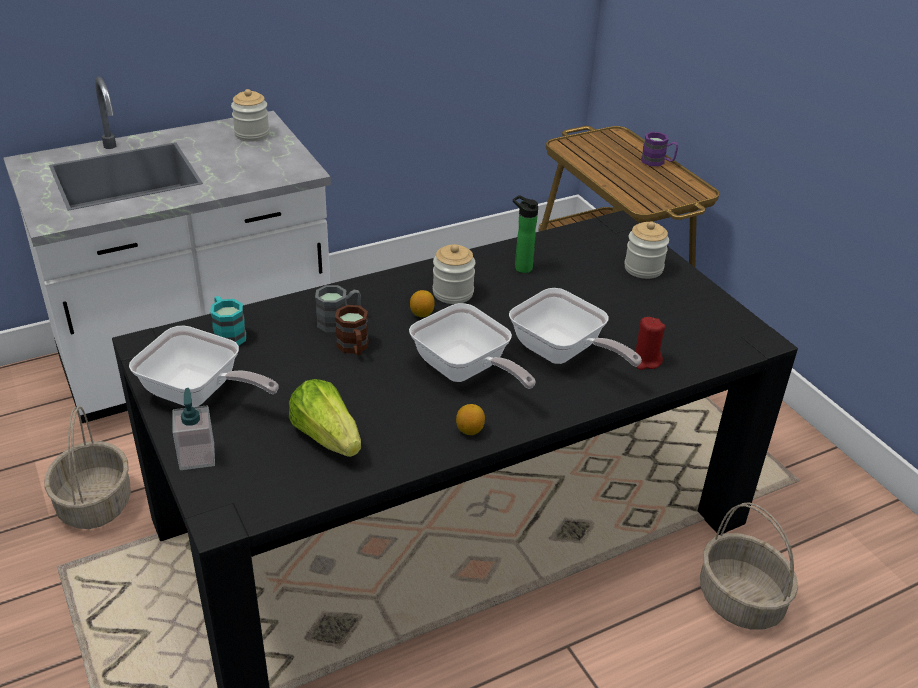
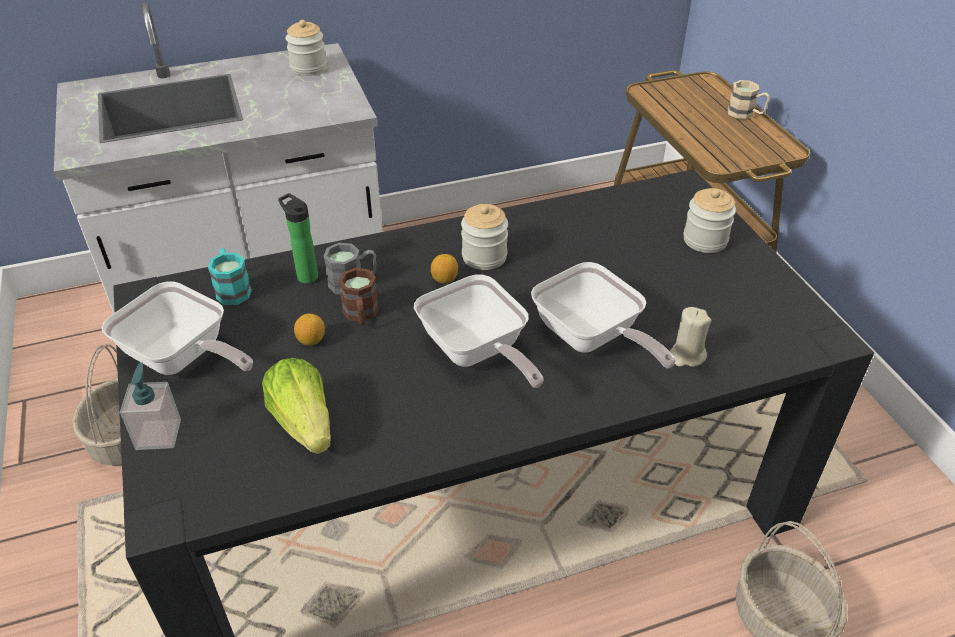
camera: 10 degrees right, 5 degrees up
lemon [456,404,485,435] -> lemon moved to [294,314,325,346]
bottle [513,195,538,273] -> bottle moved to [278,193,318,284]
red candle [635,317,665,370] -> beige candle [670,307,711,367]
purple mug [641,132,678,166] -> beige mug [728,80,770,119]

